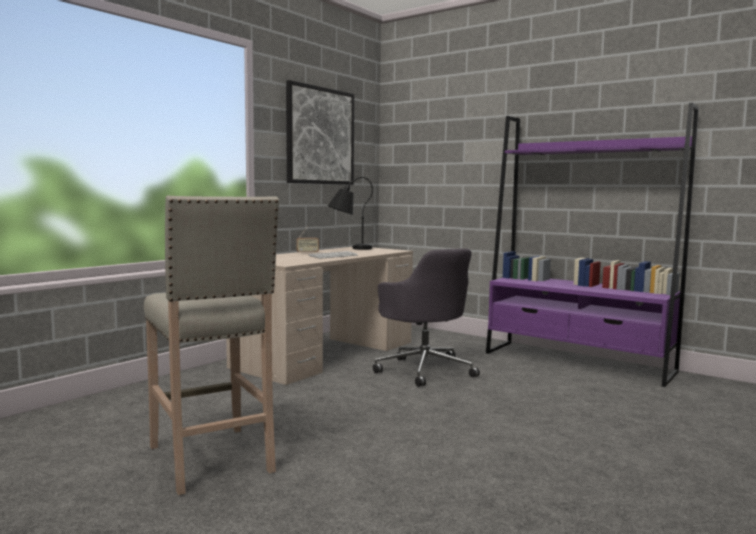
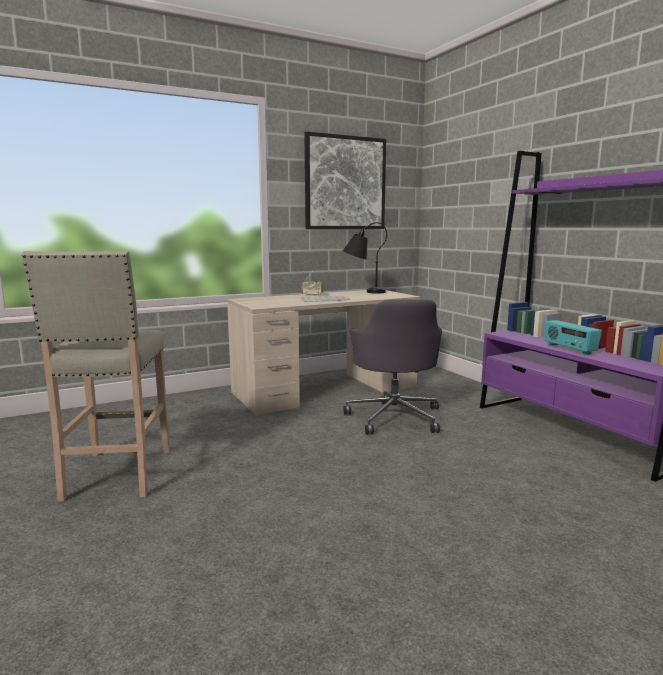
camera: 25 degrees right, 5 degrees up
none -> radio [545,320,602,355]

